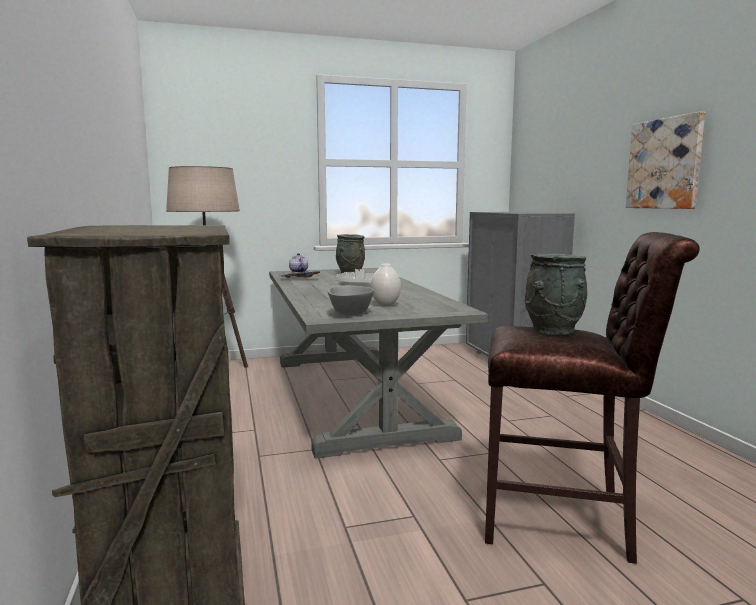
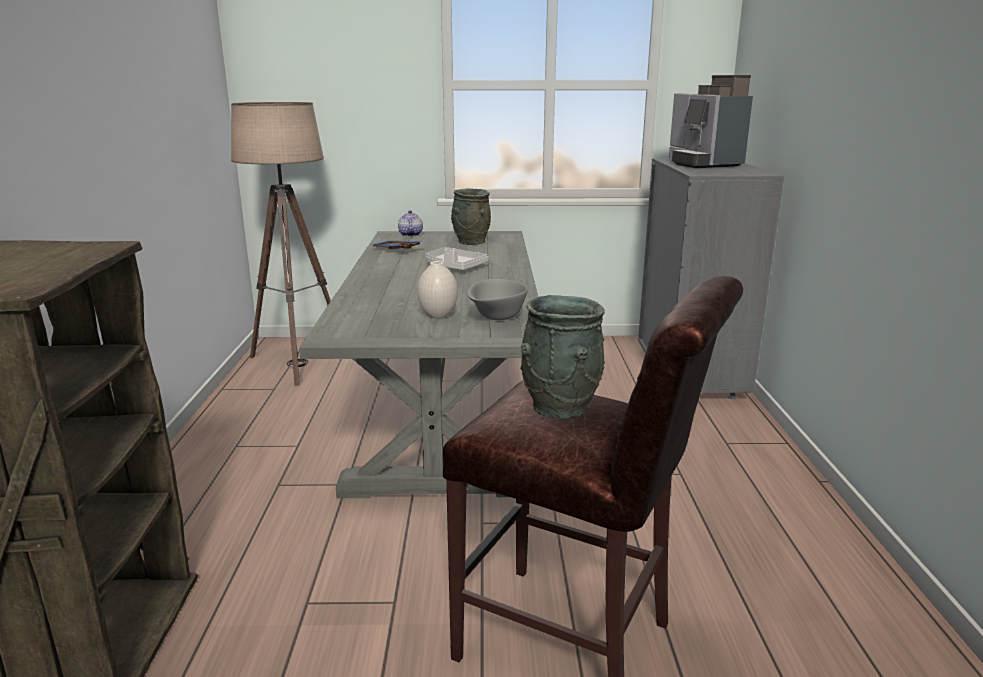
camera: 15 degrees right, 10 degrees up
grey bowl [328,285,374,315] -> grey bowl moved to [468,279,528,320]
picture [626,112,705,209] -> none
none -> coffee machine [669,75,753,168]

